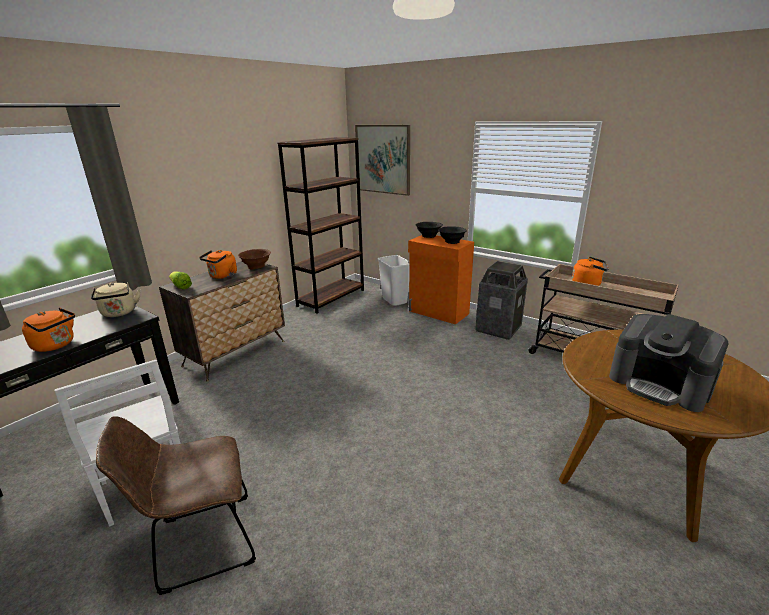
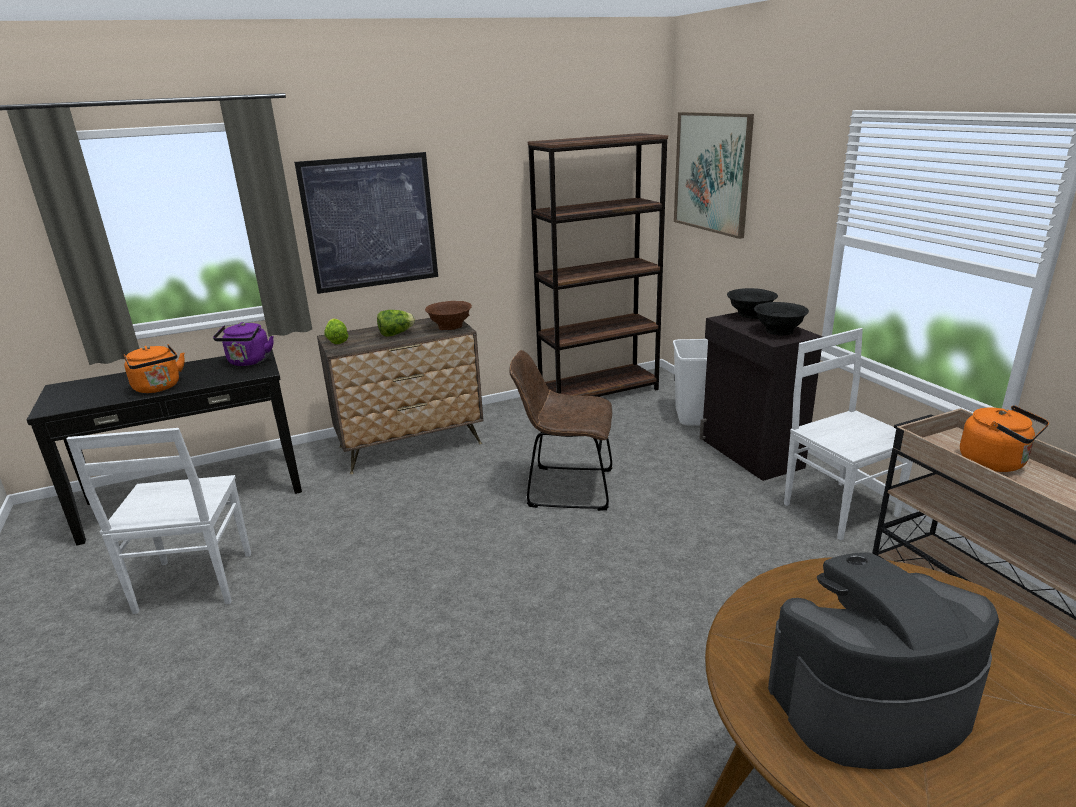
camera: 30 degrees right, 0 degrees up
beige kettle [91,283,140,317] -> purple kettle [213,322,274,366]
brown chair [96,416,256,595] -> brown chair moved to [509,350,612,511]
orange kettle [199,250,237,279] -> lettuce [377,310,415,336]
orange cabinet [408,235,474,325] -> black cabinet [699,312,823,481]
trash can [475,261,528,340] -> white chair [784,328,913,540]
coffee machine [609,314,729,412] -> coffee machine turned 90 degrees clockwise [768,552,999,769]
none -> picture [294,152,438,294]

